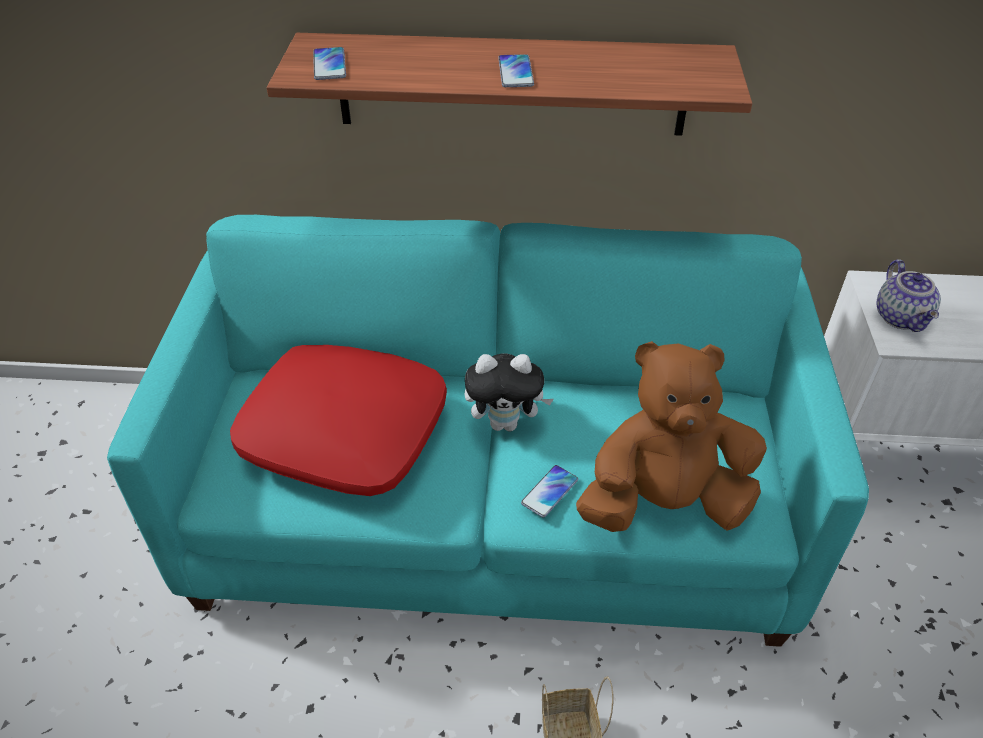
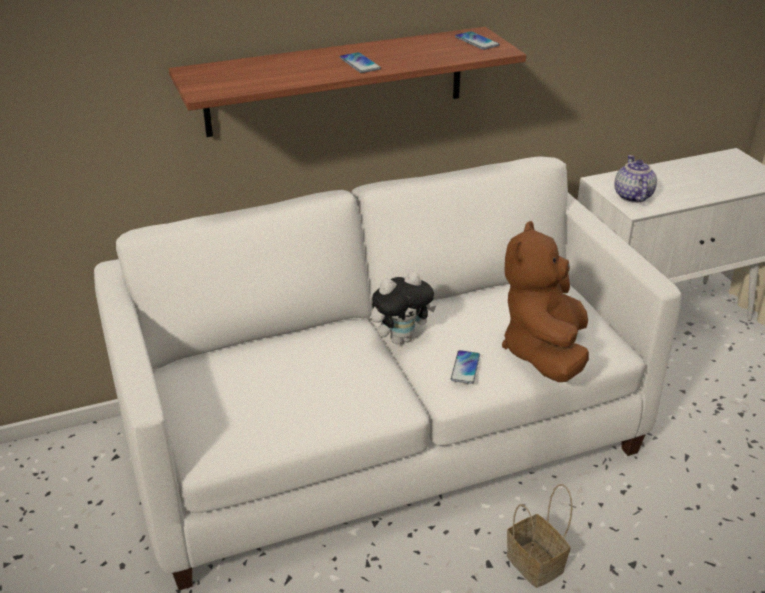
camera: 25 degrees left, 10 degrees down
turquoise sofa [107,215,869,647] -> white sofa [94,156,682,591]
red pillow [230,345,447,496] -> none
phone [313,47,346,80] -> phone moved to [455,31,500,50]
brown plush toy [576,341,767,532] -> brown plush toy turned 45 degrees counterclockwise [502,221,589,382]
teapot [877,259,941,332] -> teapot turned 150 degrees counterclockwise [614,155,657,203]

